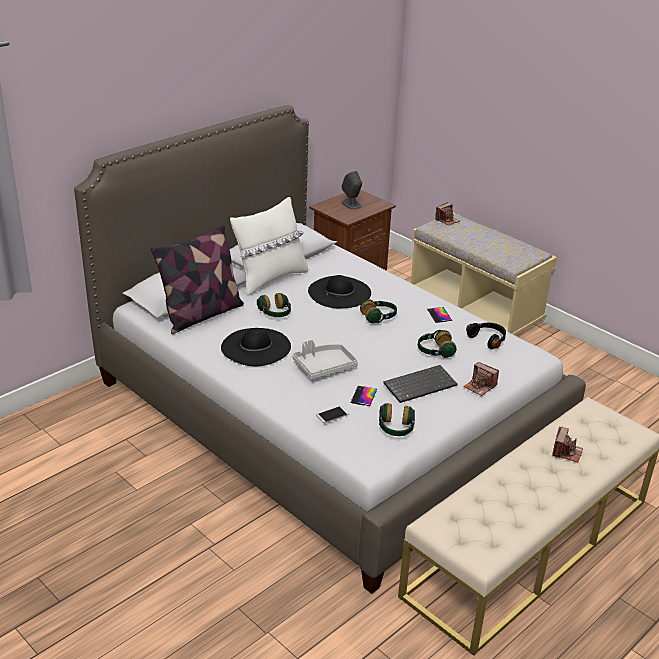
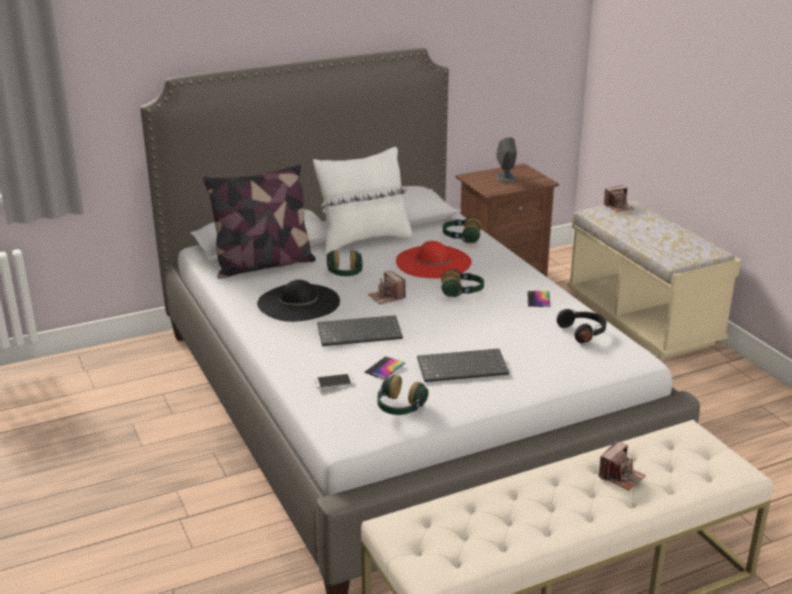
camera: 20 degrees right, 5 degrees down
grey tray [292,340,358,379] -> keyboard [317,315,403,346]
black hat [308,275,371,308] -> red hat [396,241,472,278]
headphones [418,330,457,358] -> headphones moved to [443,217,482,243]
camera [463,362,499,396] -> camera moved to [368,270,406,304]

